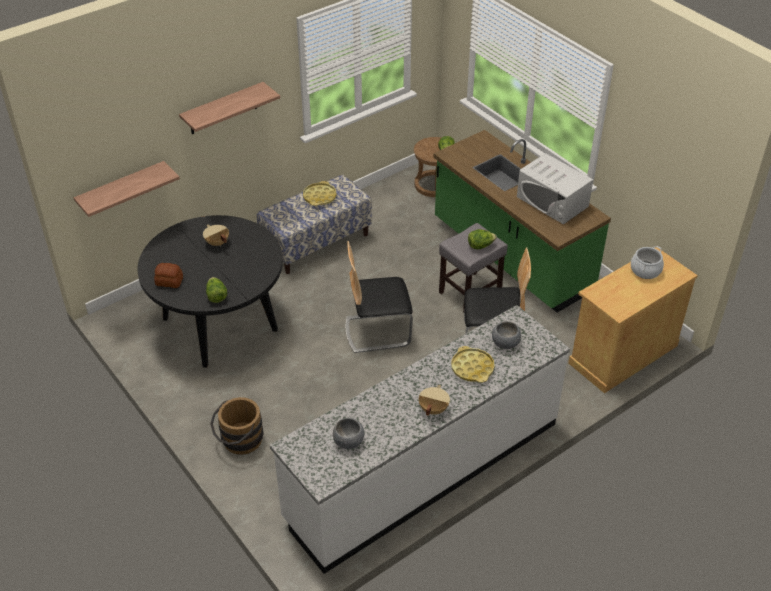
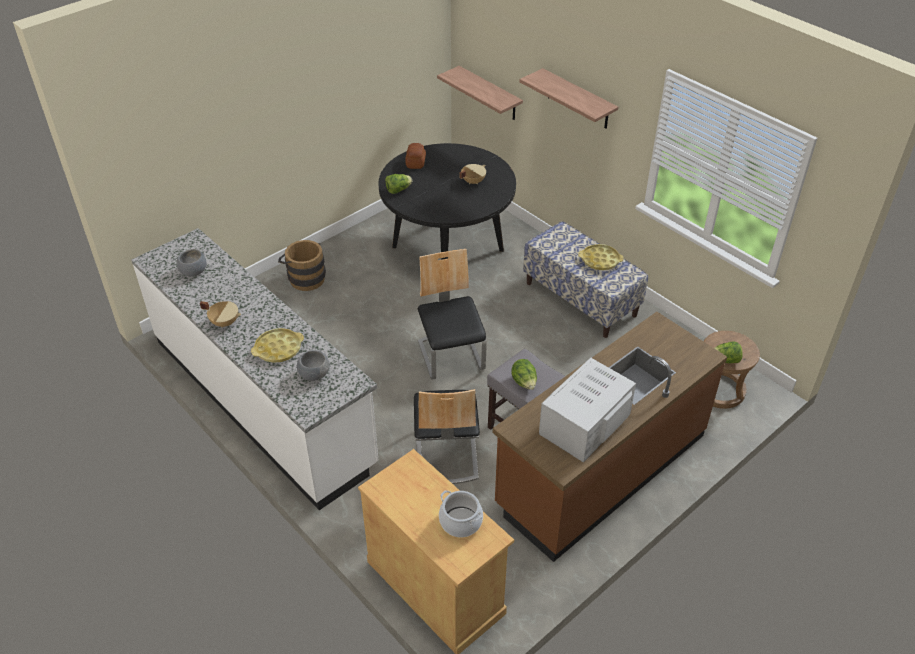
camera: 85 degrees right, 0 degrees up
green counter [433,130,611,313] -> brown counter [493,312,727,562]

